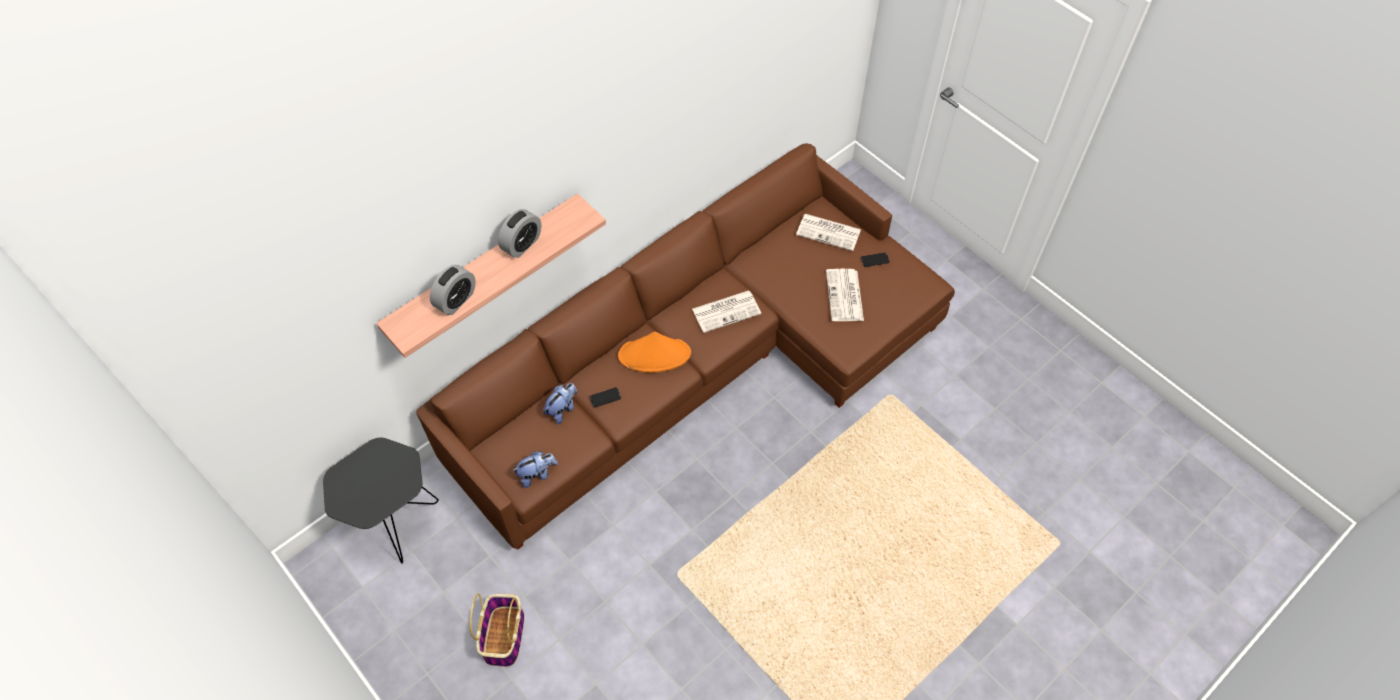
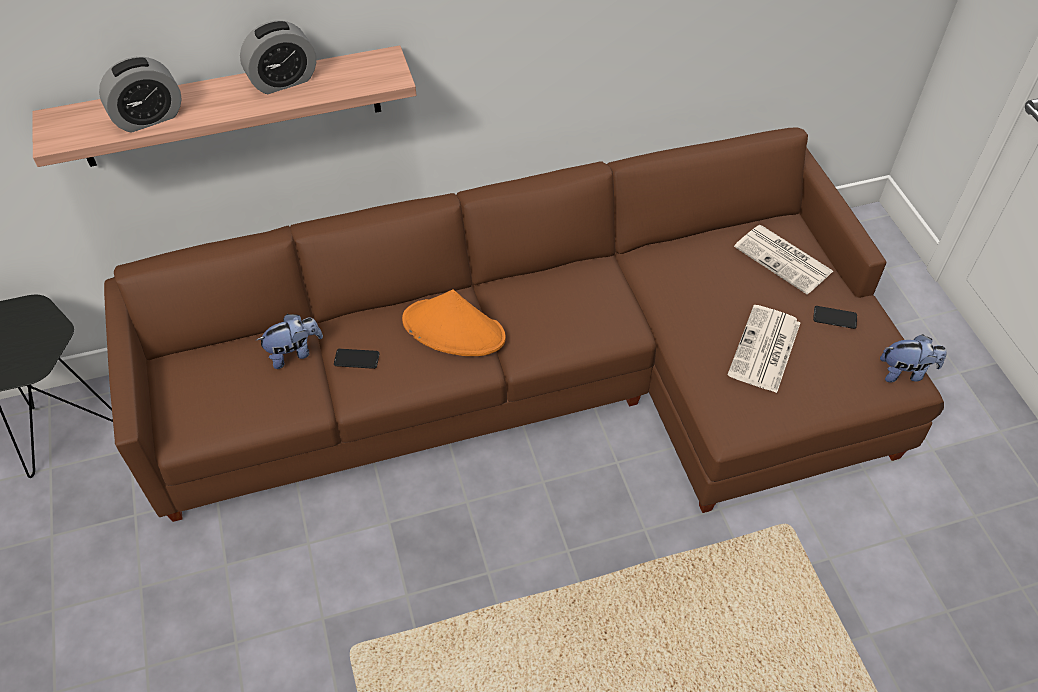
camera: 25 degrees right, 5 degrees down
basket [470,594,524,667] -> none
plush toy [512,451,558,488] -> plush toy moved to [880,334,947,383]
newspaper [692,290,761,333] -> none

